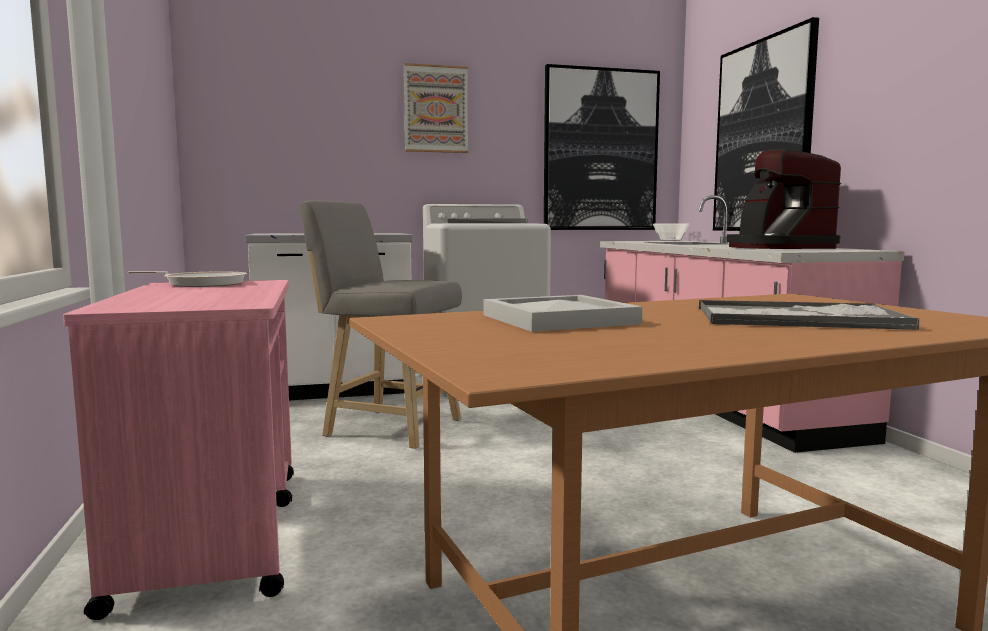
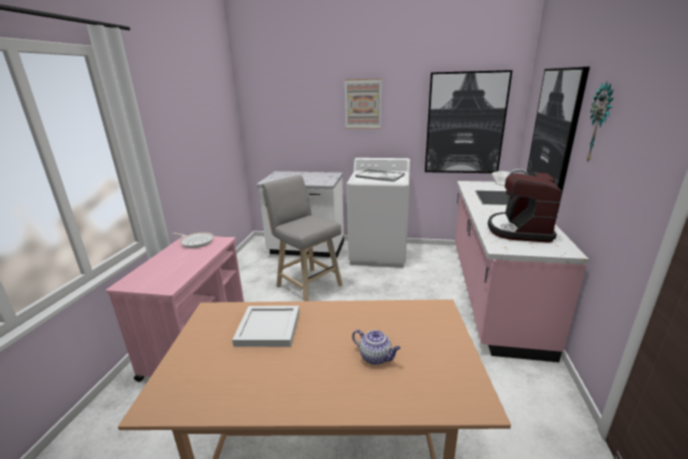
camera: 25 degrees right, 15 degrees up
tray [699,300,919,330] -> teapot [352,330,401,365]
none -> wall clock [586,82,614,163]

